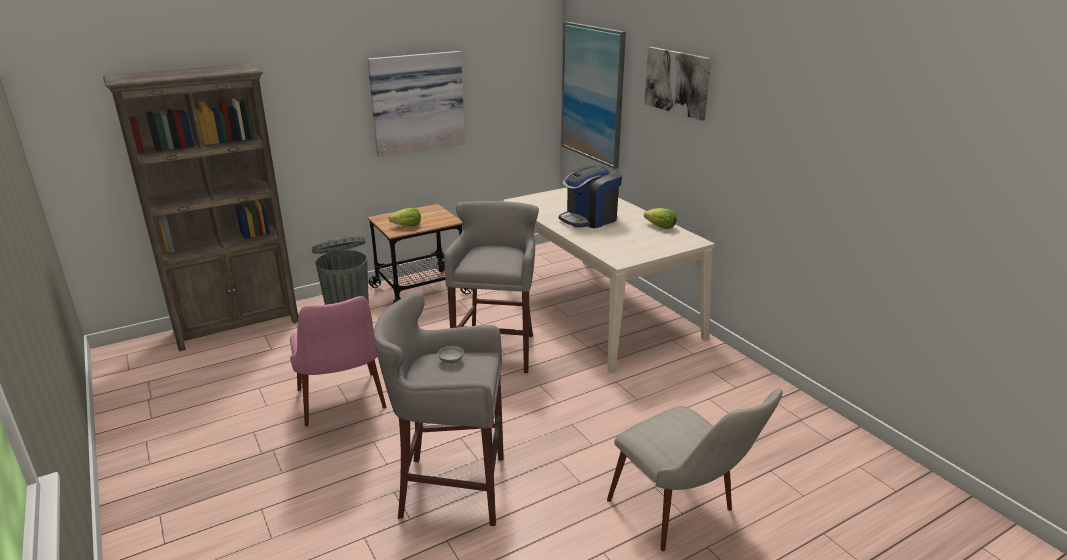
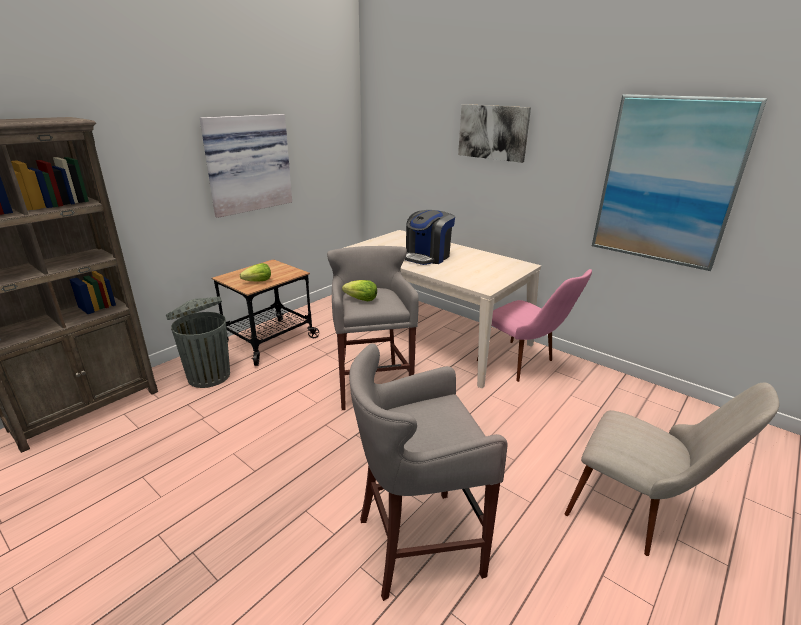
camera: 20 degrees left, 0 degrees up
pink chair [290,296,386,427] -> pink chair moved to [477,269,592,382]
grey bowl [438,346,464,364] -> none
picture [561,22,626,169] -> picture moved to [592,94,768,271]
lettuce [644,208,677,229] -> lettuce moved to [342,280,377,301]

